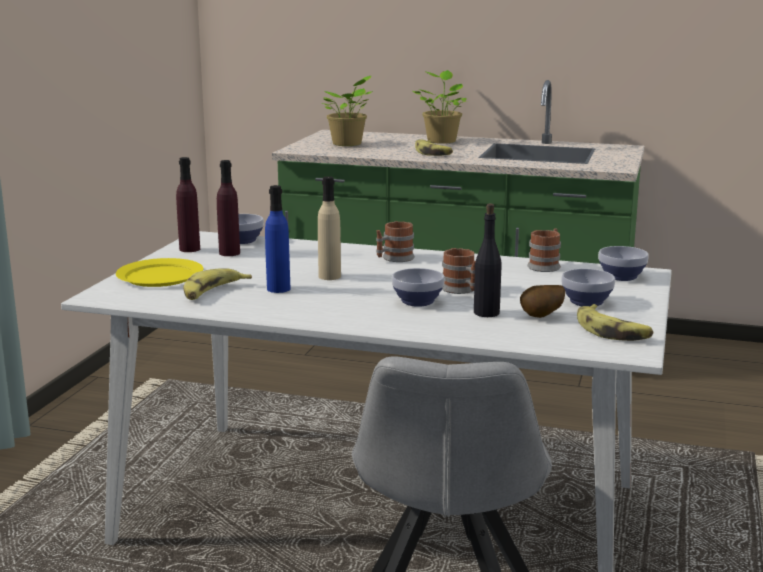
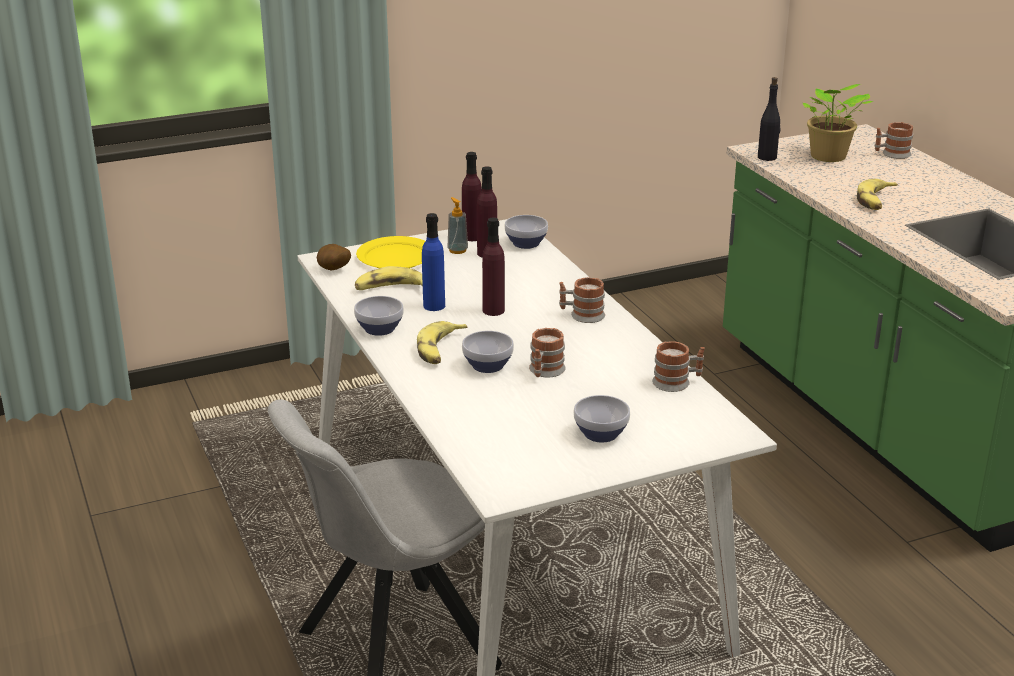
camera: 50 degrees right, 10 degrees up
beige bottle [318,177,341,280] -> purple bottle [482,217,505,316]
potted plant [413,70,467,144] -> none
black bottle [474,203,502,317] -> black bottle moved to [758,77,780,161]
potato [520,285,565,318] -> potato moved to [317,244,351,271]
banana [577,304,653,341] -> banana moved to [417,321,467,364]
bowl [598,246,649,281] -> bowl moved to [354,296,404,336]
none -> soap dispenser [448,197,468,254]
none -> mug [874,122,913,159]

